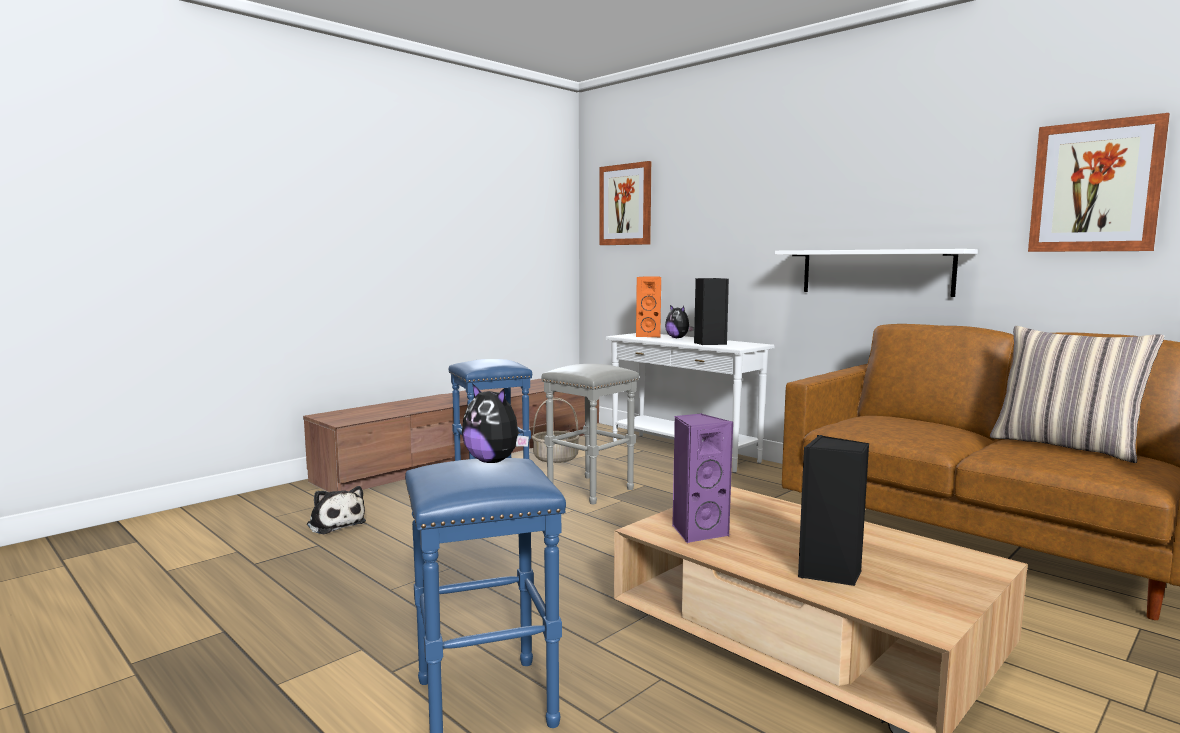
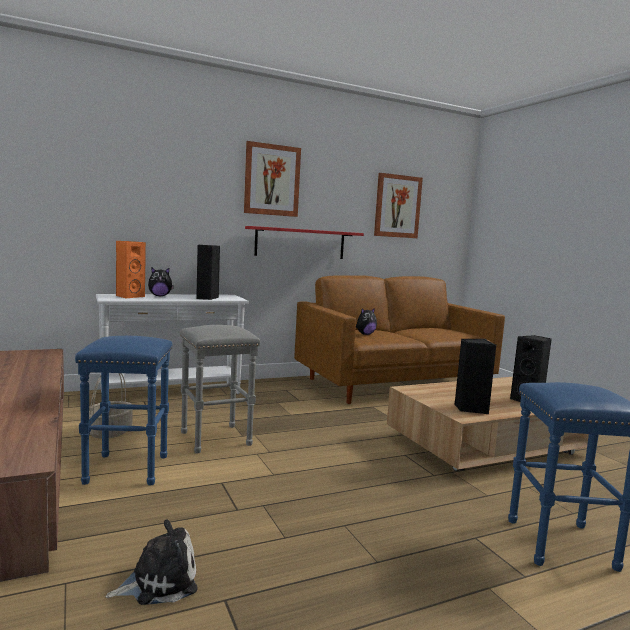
camera: 70 degrees left, 0 degrees up
plush toy [462,383,529,463] -> plush toy moved to [356,308,377,335]
picture [599,161,651,245] -> picture moved to [244,141,301,217]
purple speaker [672,413,734,544] -> black speaker [455,338,496,414]
white shelf [775,249,978,297] -> red shelf [245,226,364,259]
pillow [990,326,1164,463] -> none

